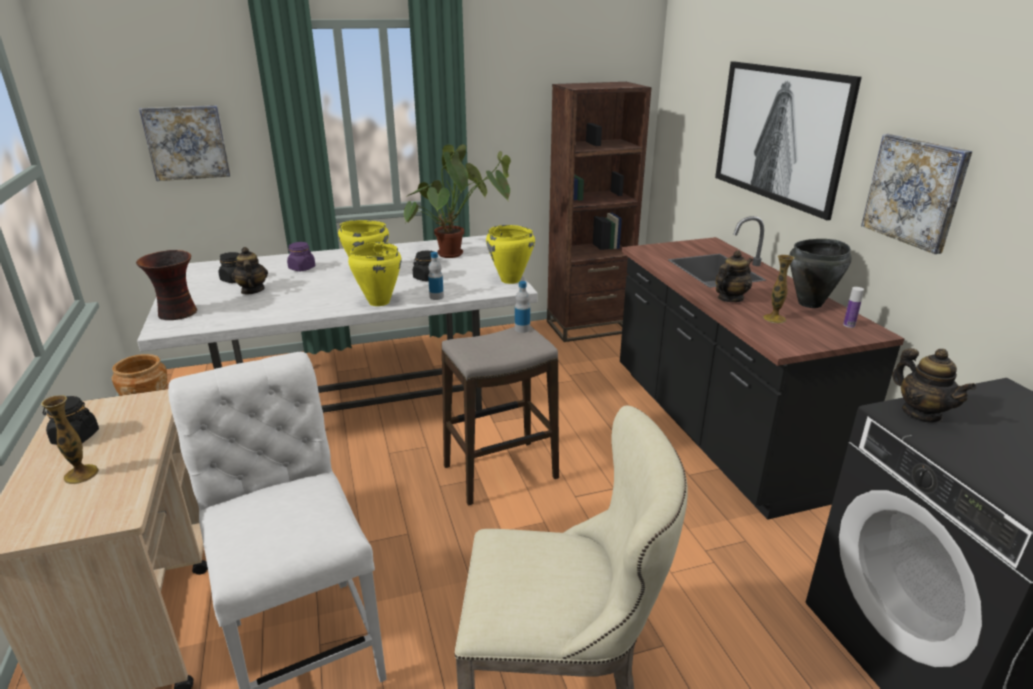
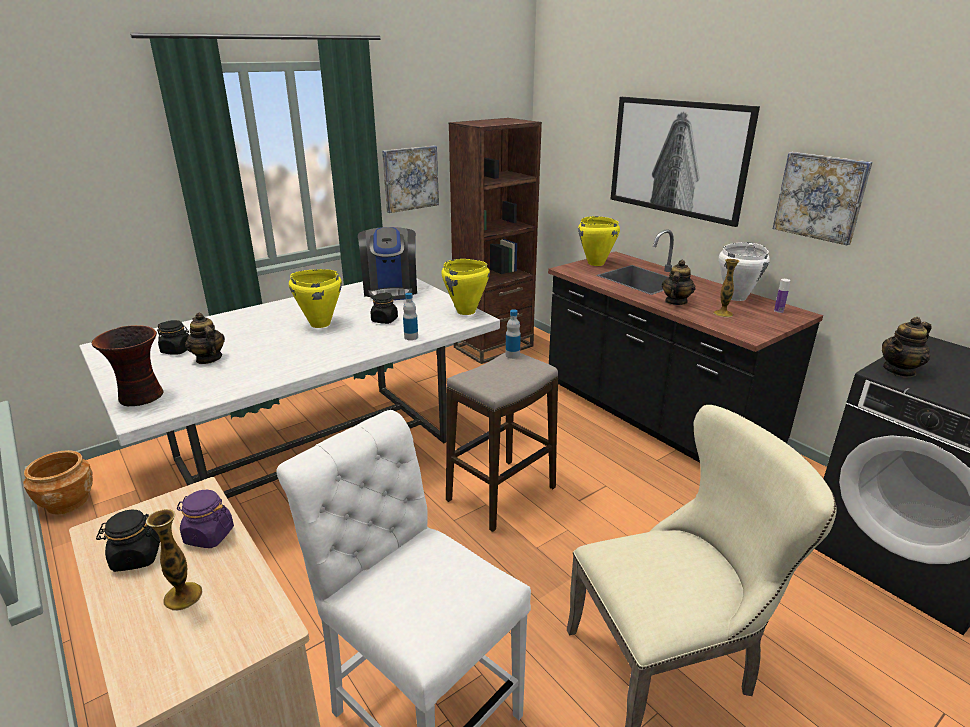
camera: 20 degrees left, 0 degrees up
picture [139,105,230,181] -> picture moved to [382,146,439,213]
purple jar [287,242,315,271] -> purple jar moved to [177,490,234,548]
yellow cooking pot [348,242,401,306] -> yellow cooking pot moved to [578,216,620,266]
potted plant [404,144,511,258] -> coffee machine [358,227,417,300]
black cooking pot [789,239,852,308] -> white cooking pot [719,242,770,301]
teapot [892,348,976,423] -> teapot turned 105 degrees clockwise [882,317,932,378]

